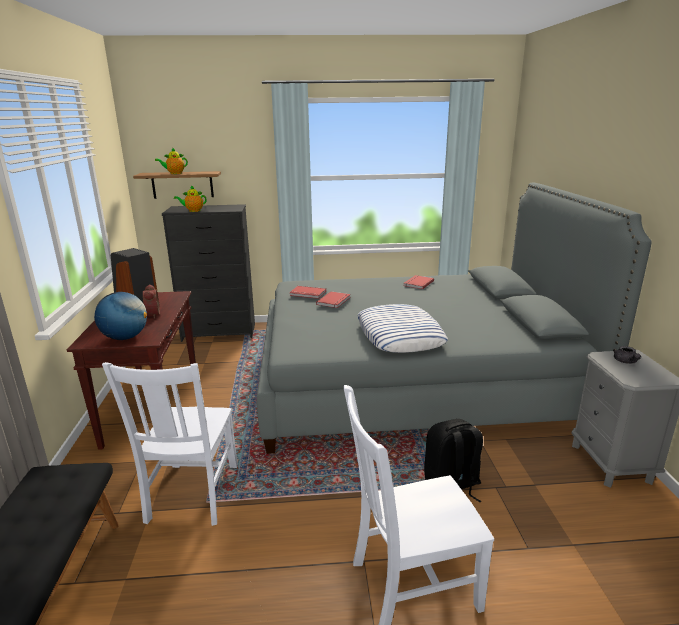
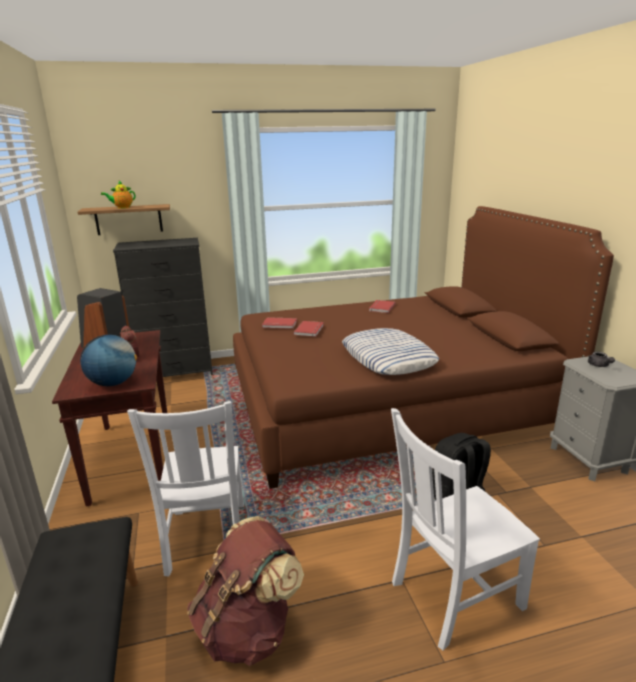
camera: 10 degrees left, 0 degrees up
teapot [174,185,207,212] -> none
grey bed [257,183,652,454] -> brown bed [233,206,614,489]
none -> brown backpack [187,516,304,666]

